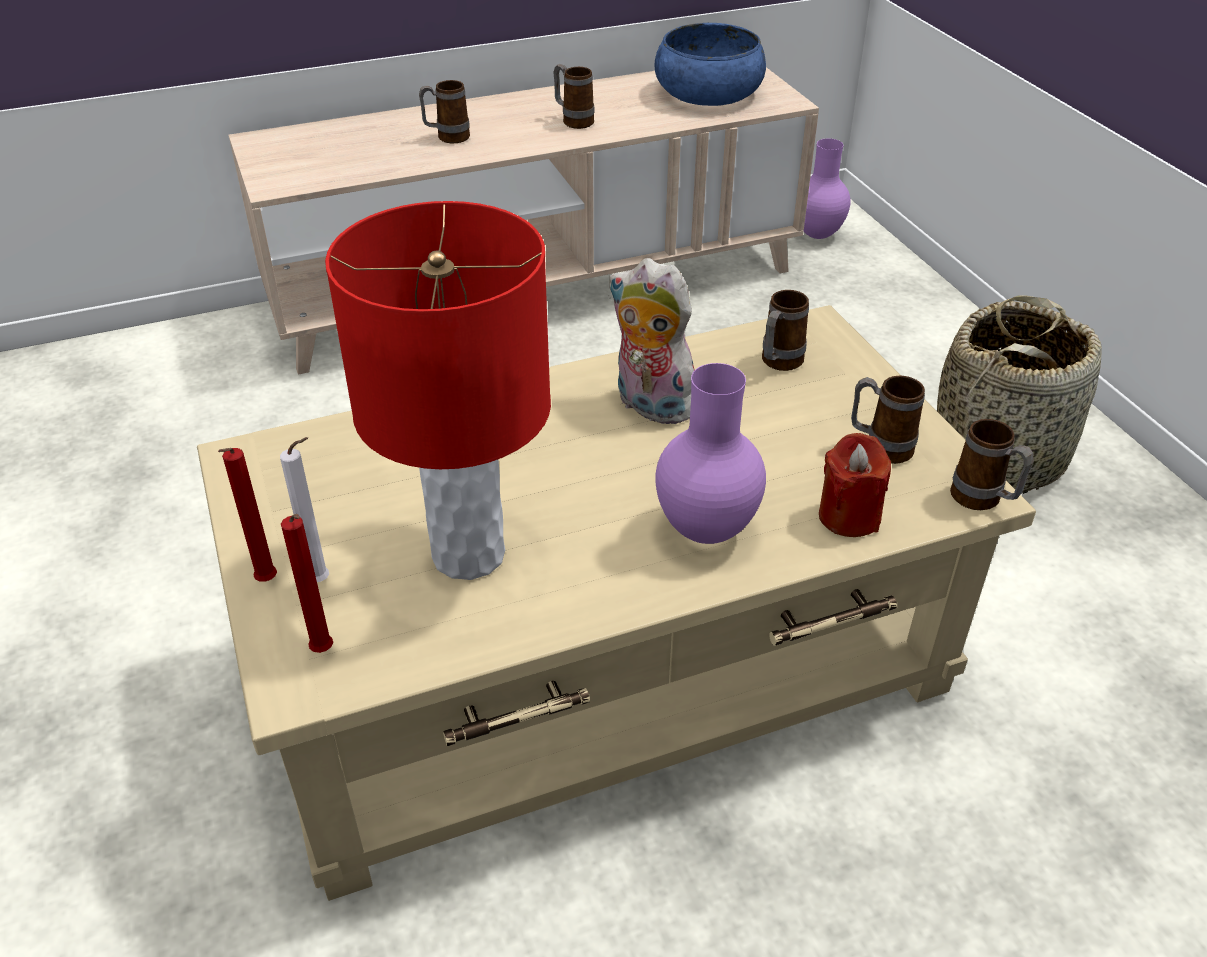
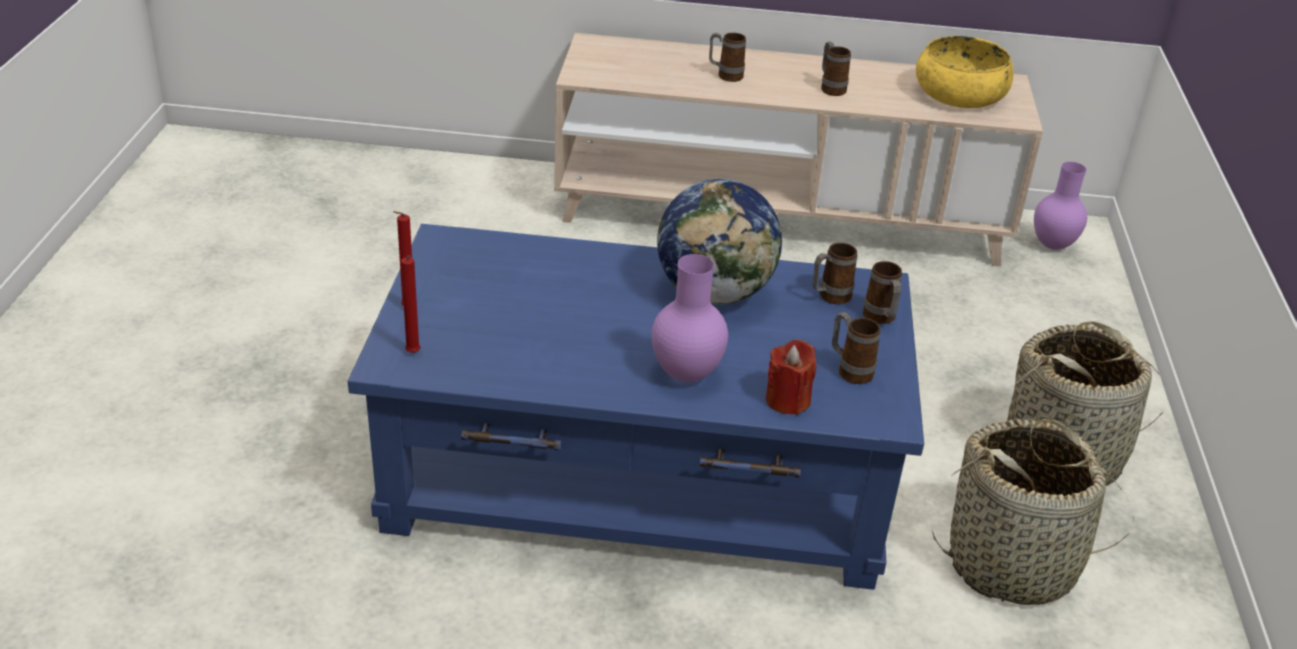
camera: 25 degrees right, 5 degrees down
beige coffee table [197,305,1036,901] -> blue coffee table [348,224,924,590]
white candle [280,437,329,582] -> none
red table lamp [325,201,551,580] -> none
plush toy [608,258,694,424] -> globe [657,179,782,305]
blue bowl [655,23,766,106] -> yellow bowl [916,36,1013,108]
mug [950,419,1034,510] -> mug moved to [863,261,902,324]
none -> basket [932,419,1129,605]

